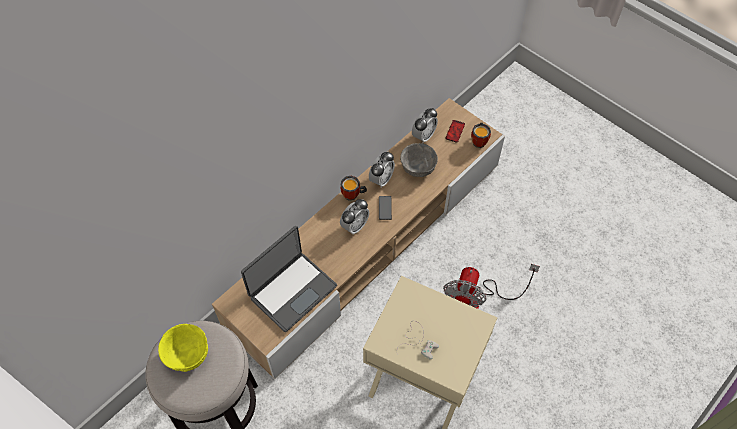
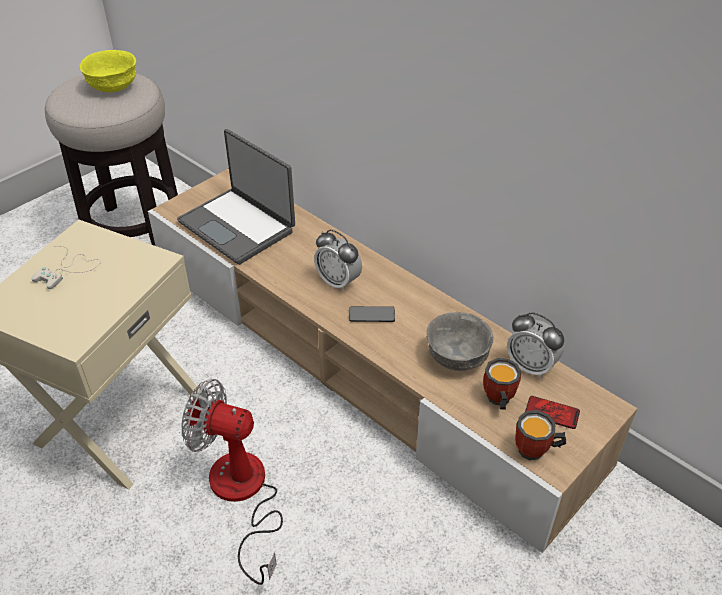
camera: 90 degrees right, 15 degrees down
mug [340,176,367,201] -> mug moved to [483,358,521,410]
alarm clock [369,151,395,188] -> none

